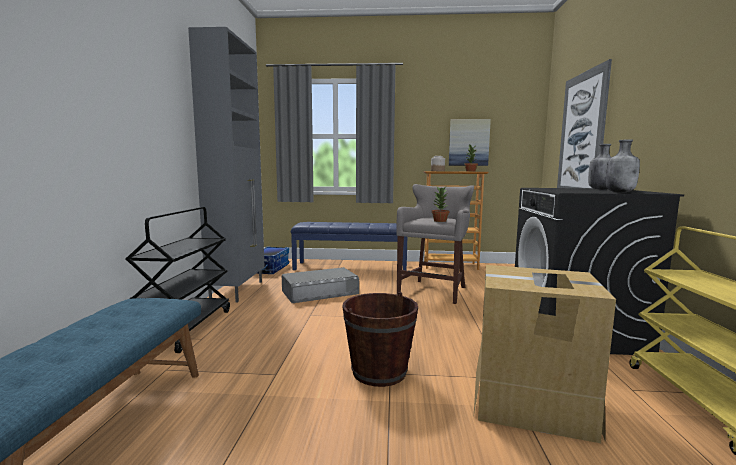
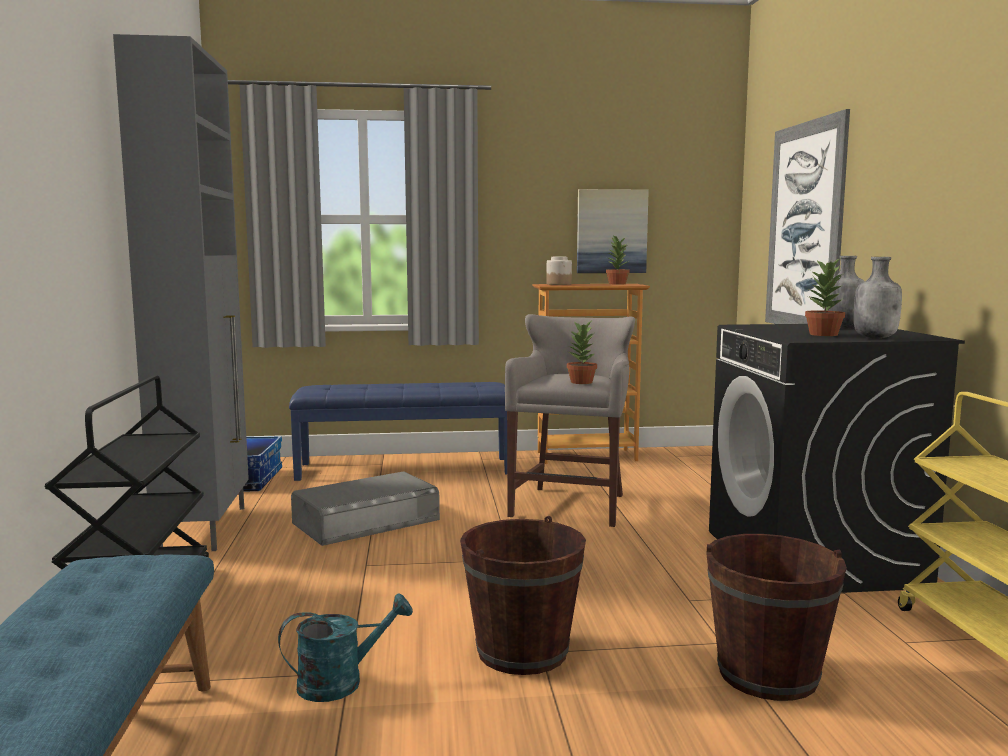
camera: 10 degrees left, 0 degrees up
cardboard box [474,265,616,443] -> brown bucket [706,534,847,701]
none -> turquoise watering can [278,594,413,702]
none -> potted plant [805,259,845,336]

